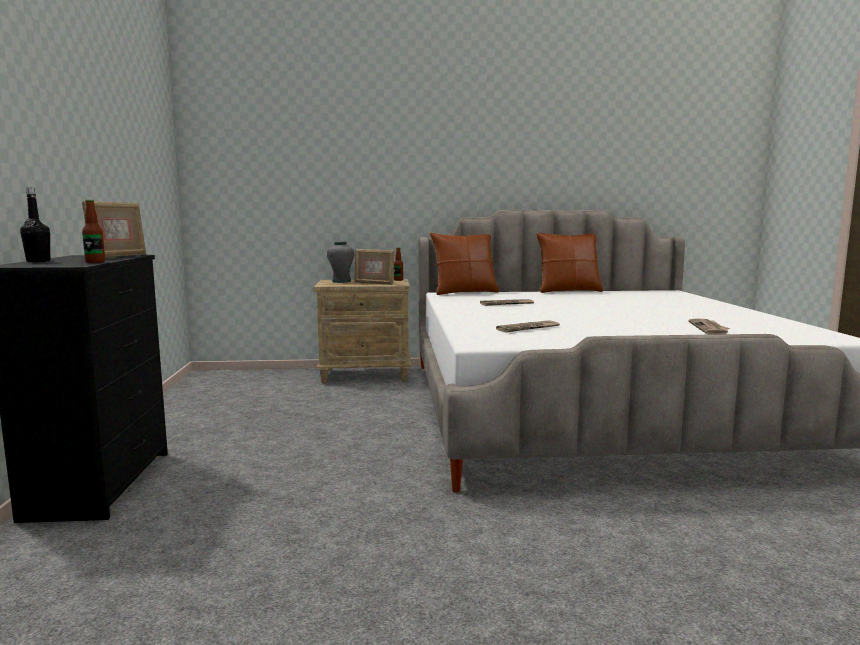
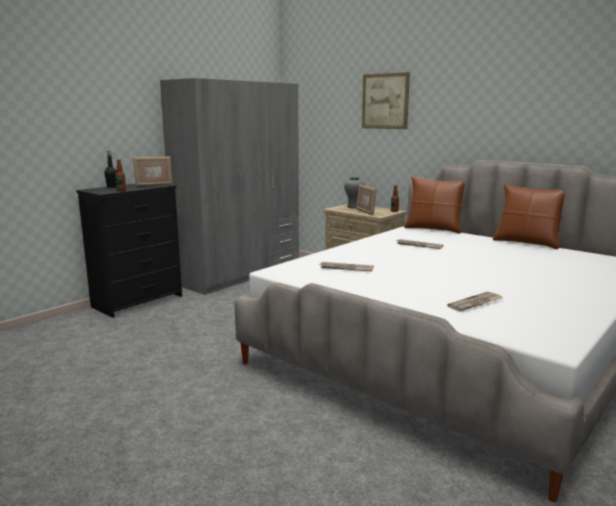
camera: 45 degrees right, 5 degrees up
none -> grey wardrobe [160,78,299,295]
none -> picture [362,72,410,129]

